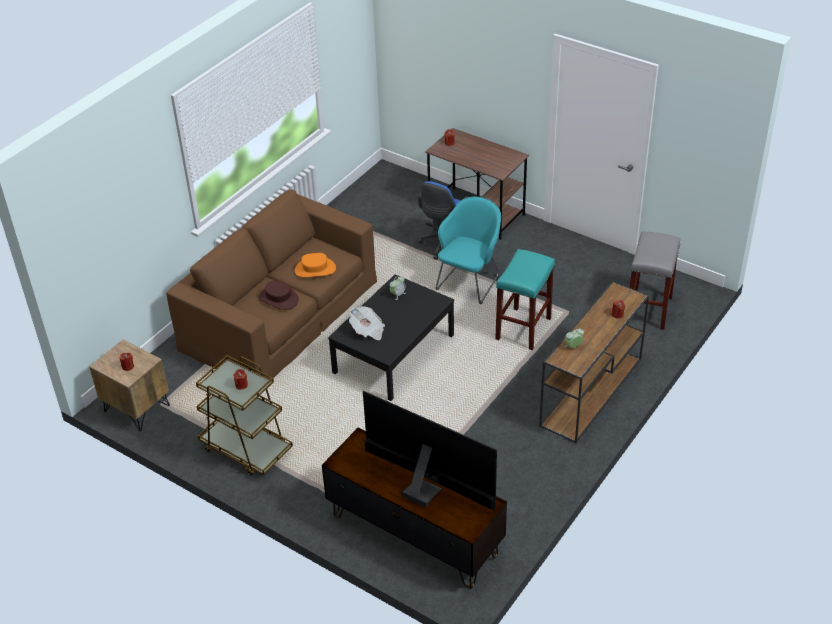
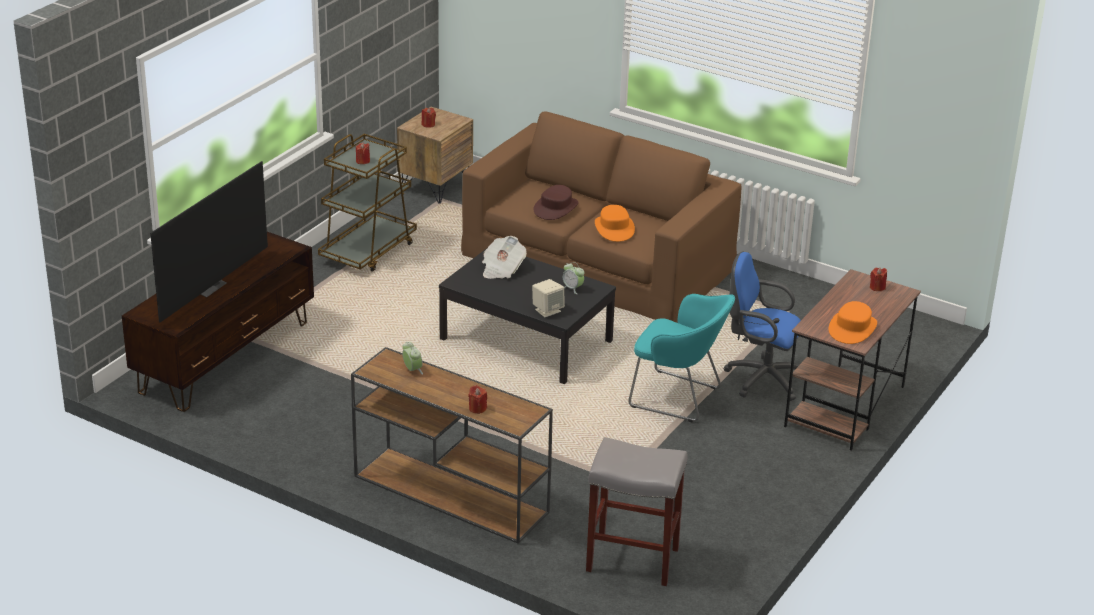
camera: 85 degrees right, 10 degrees down
turquoise stool [495,249,555,350] -> none
none -> beige speaker [532,279,565,317]
none -> orange hat [829,301,877,344]

